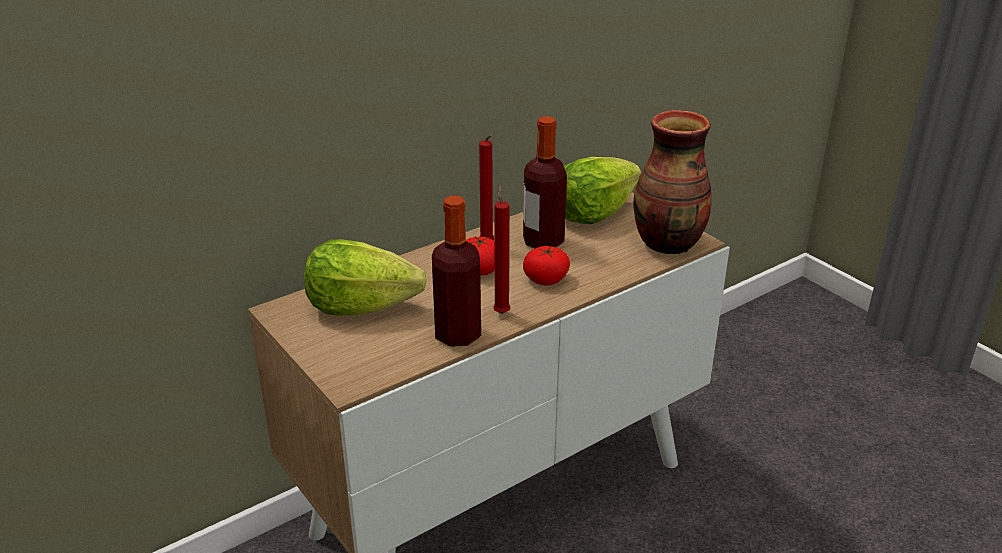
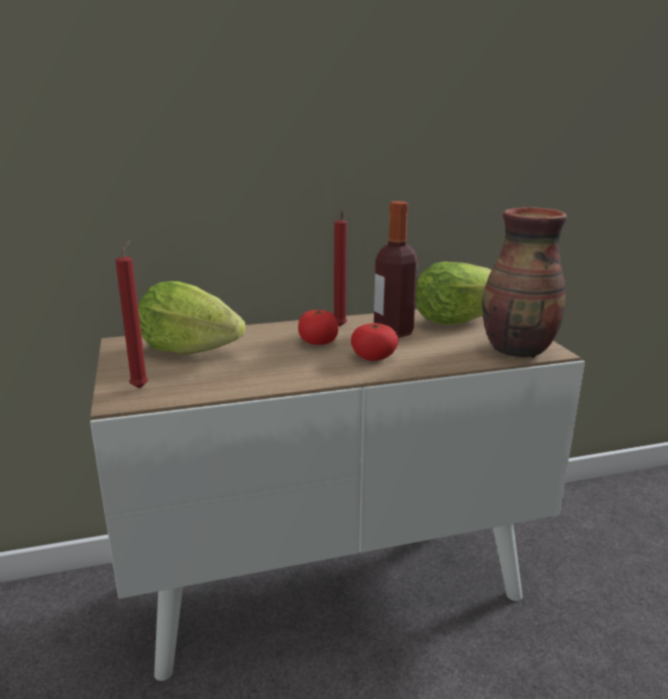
camera: 20 degrees right, 10 degrees down
bottle [432,196,481,347] -> none
red candle [493,185,511,314] -> red candle moved to [115,240,149,388]

